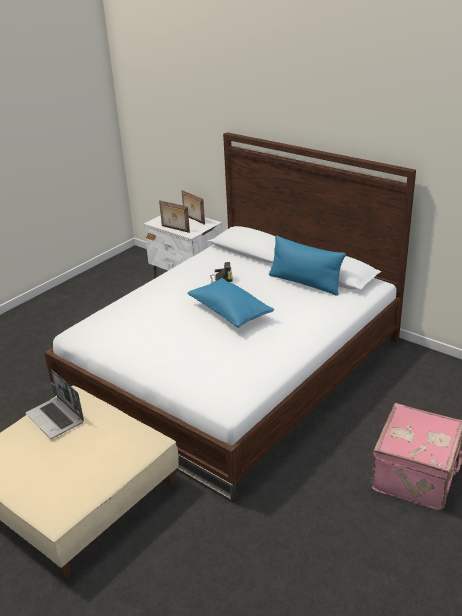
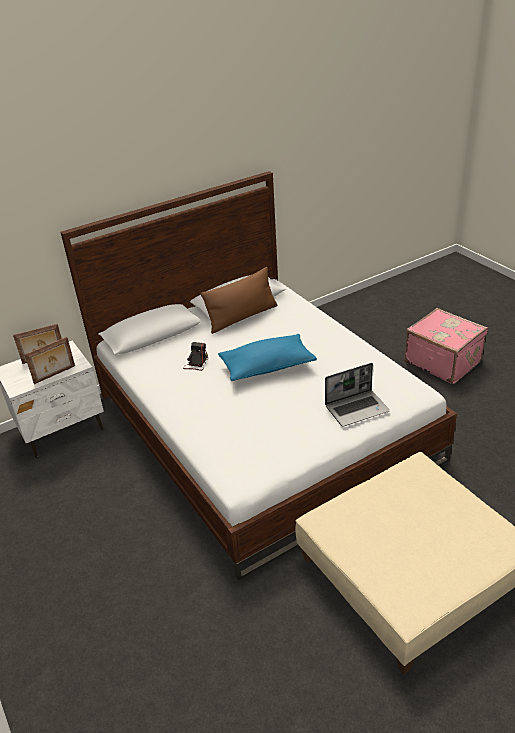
camera: 70 degrees left, 5 degrees up
laptop [26,370,84,439] -> laptop moved to [325,363,390,427]
blue pillow [269,235,346,295] -> brown pillow [201,267,277,334]

